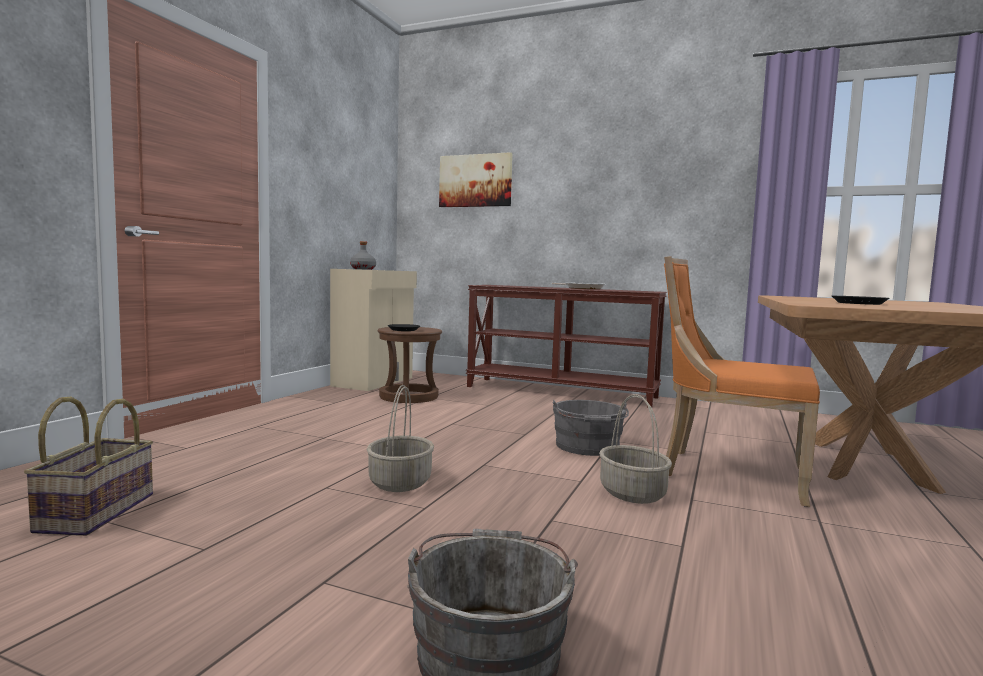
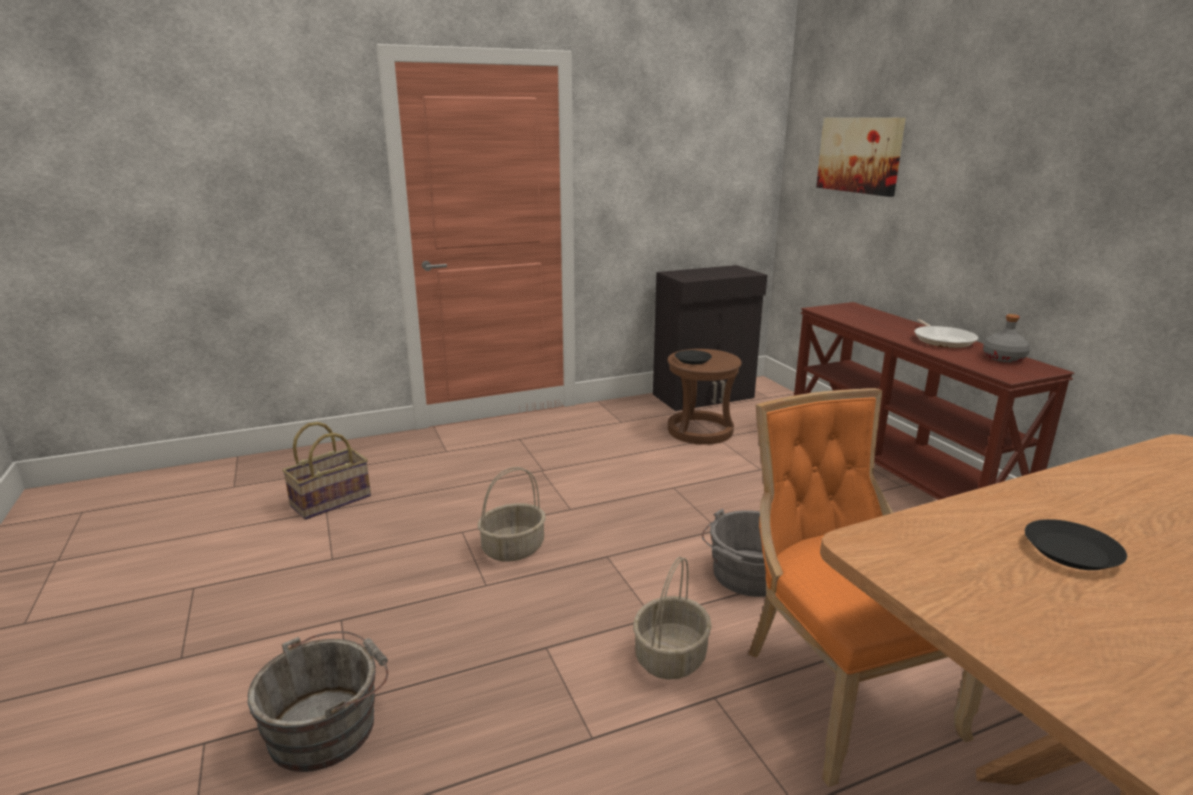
camera: 45 degrees right, 15 degrees up
beige cabinet [330,269,417,391] -> black cabinet [653,265,767,411]
grey bottle [350,241,376,270] -> grey bottle moved to [983,314,1030,362]

